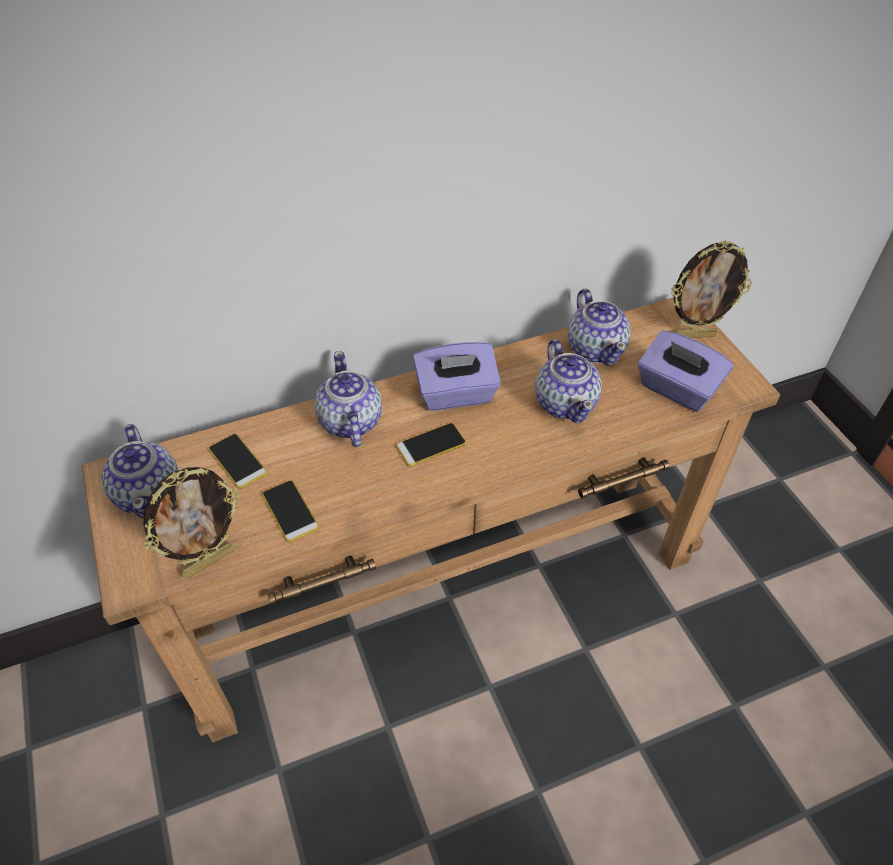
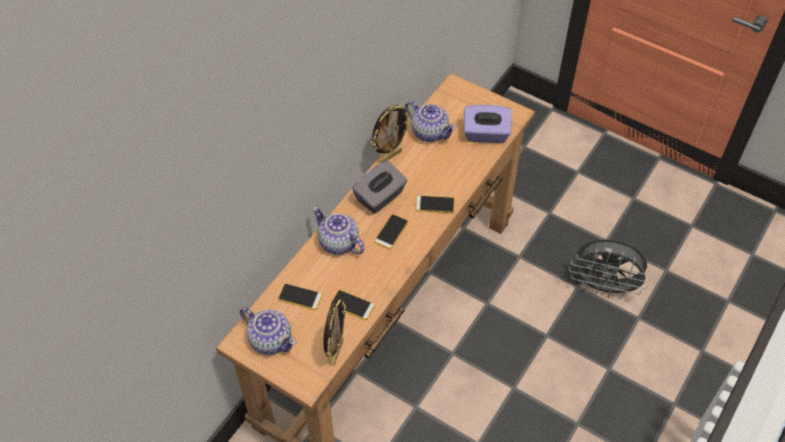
camera: 35 degrees left, 5 degrees up
purple tissue box [413,342,501,411] -> grey tissue box [352,160,407,214]
teapot [535,339,602,423] -> none
picture frame [671,240,752,338] -> picture frame moved to [371,105,411,163]
none -> phone [415,195,455,213]
none -> grey fan [569,239,651,299]

